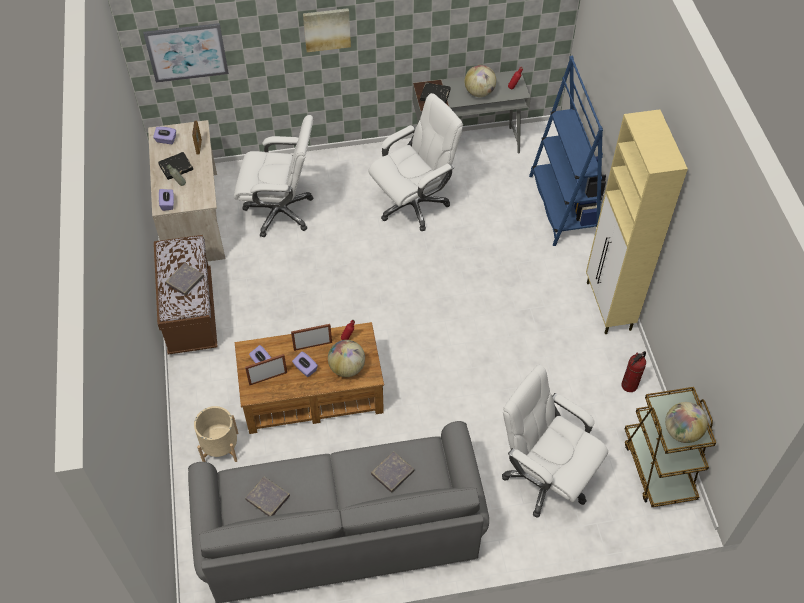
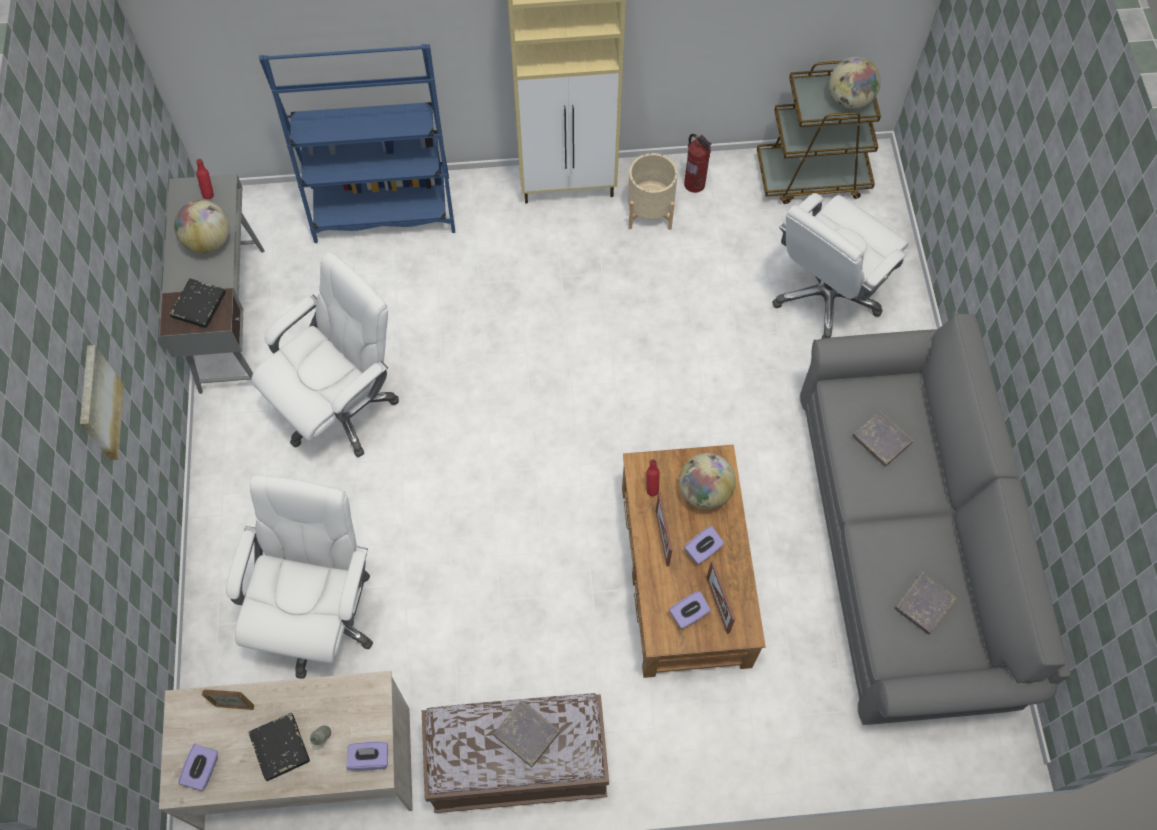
camera: 85 degrees left, 10 degrees up
picture [143,23,229,83] -> none
beige planter [194,406,238,462] -> beige planter moved to [628,153,678,230]
white office chair [369,93,463,231] -> white office chair turned 75 degrees clockwise [251,252,399,457]

